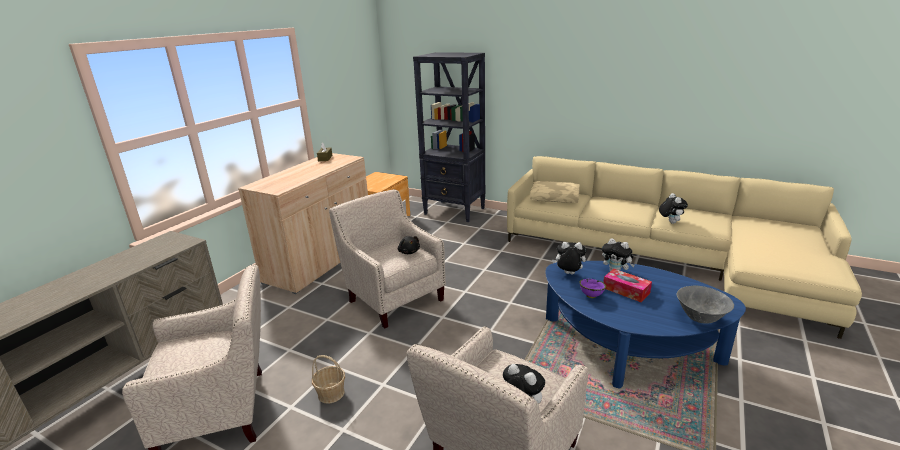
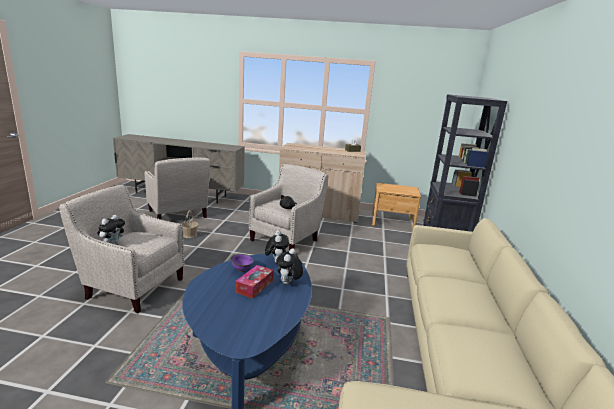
camera: 70 degrees right, 5 degrees down
beige pillow [530,181,580,203] -> none
plush toy [659,193,688,224] -> none
grey bowl [677,286,734,324] -> none

